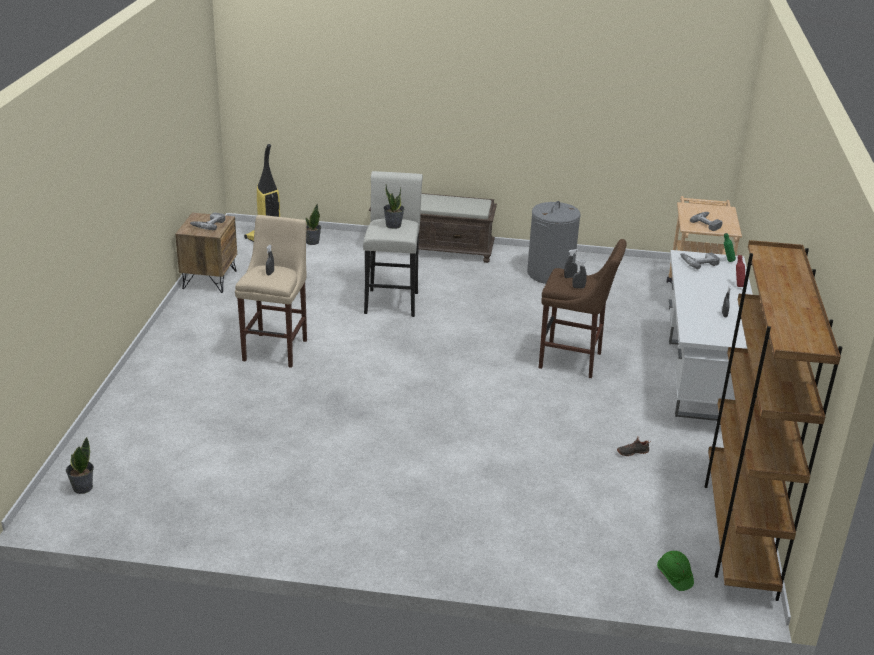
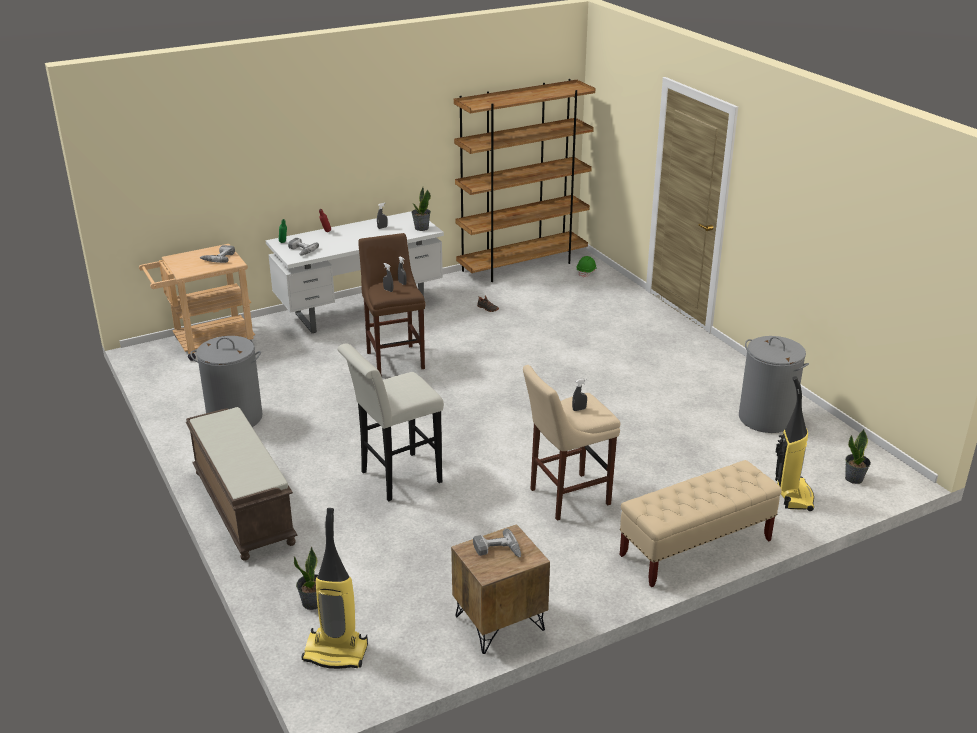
camera: 125 degrees left, 0 degrees up
potted plant [383,184,404,229] -> potted plant moved to [411,187,431,231]
none -> beige bench [620,460,782,587]
none -> grey laundry basket [739,336,809,433]
none -> vacuum cleaner [775,376,814,511]

